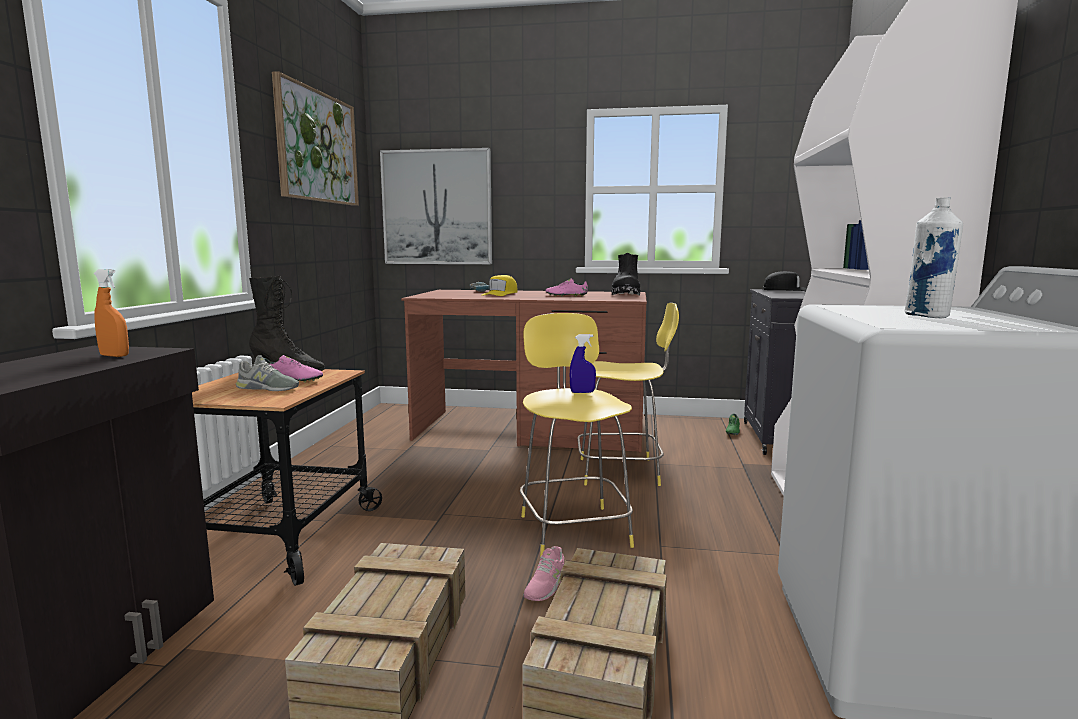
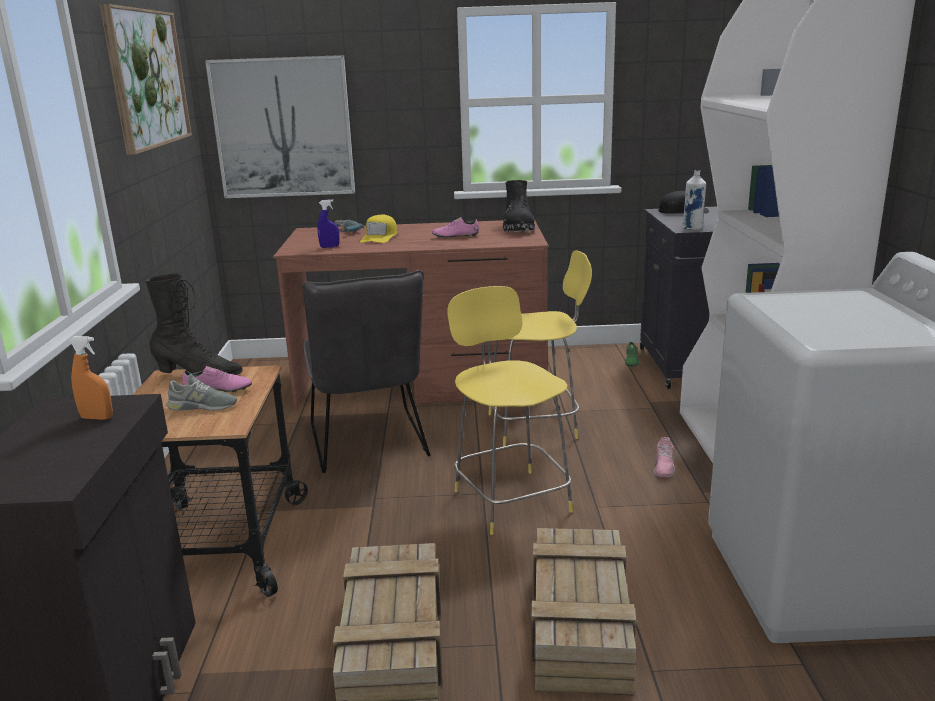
camera: 10 degrees left, 10 degrees up
pink shoe [523,546,564,601] -> pink shoe moved to [654,437,675,478]
blue spray bottle [570,334,596,393] -> blue spray bottle moved to [318,199,340,248]
white bottle [905,197,963,318] -> white bottle moved to [682,170,706,230]
none -> grey chair [302,270,430,473]

